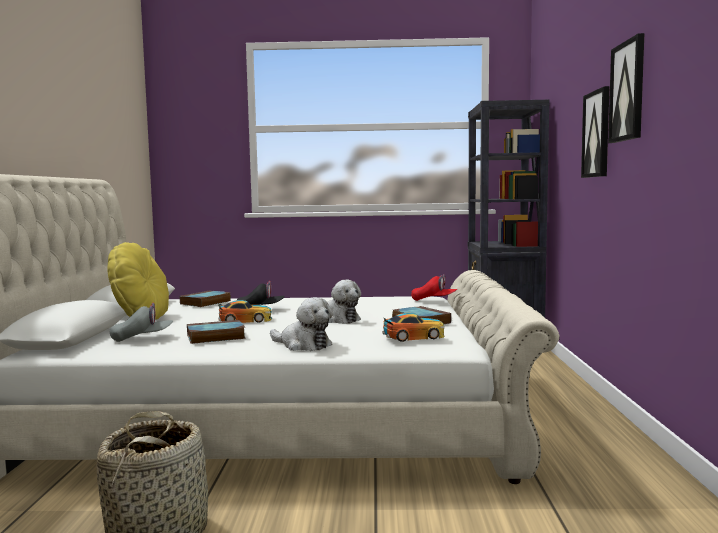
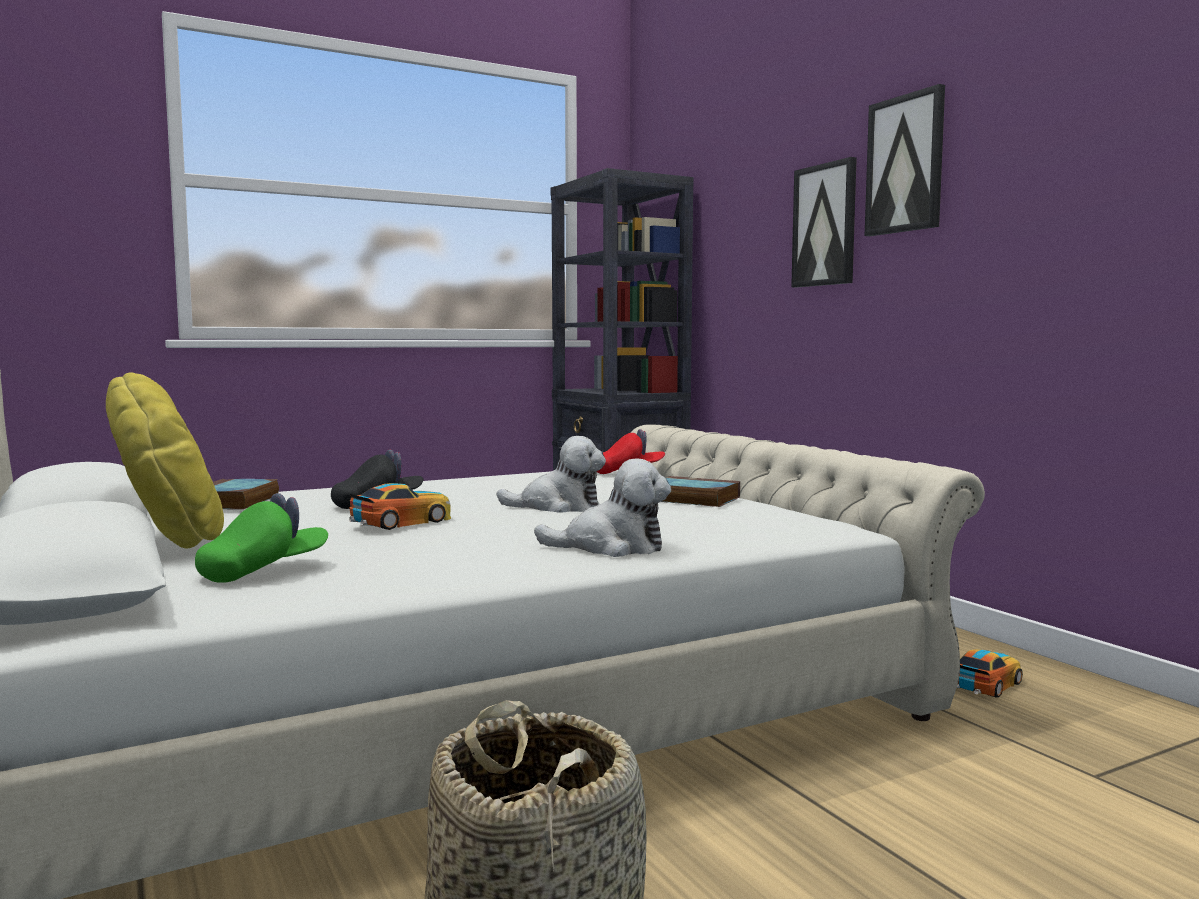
camera: 30 degrees left, 0 degrees up
grey cap [110,303,173,342] -> green cap [195,493,328,583]
book [187,320,246,344] -> none
toy car [382,313,444,342] -> toy car moved to [957,649,1023,698]

